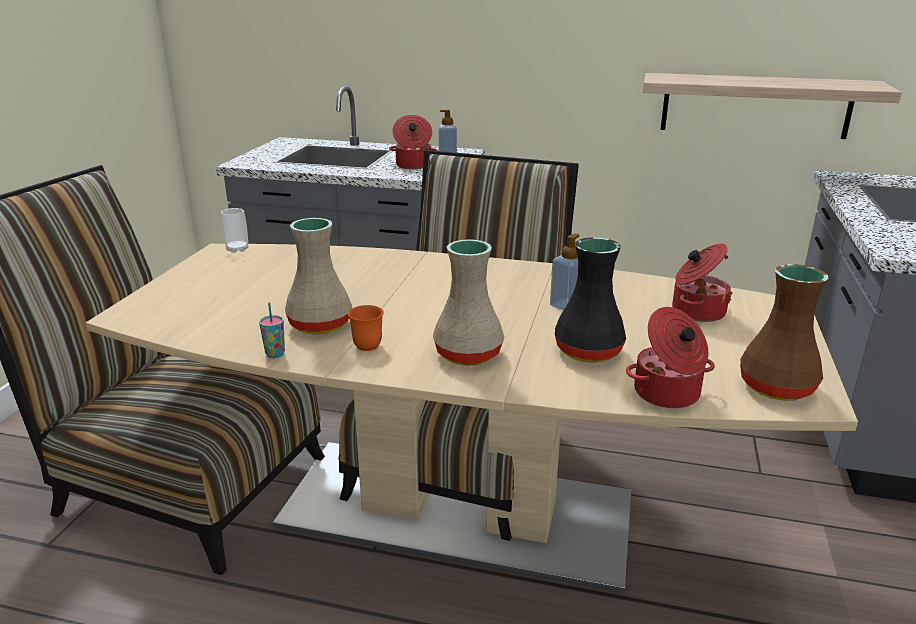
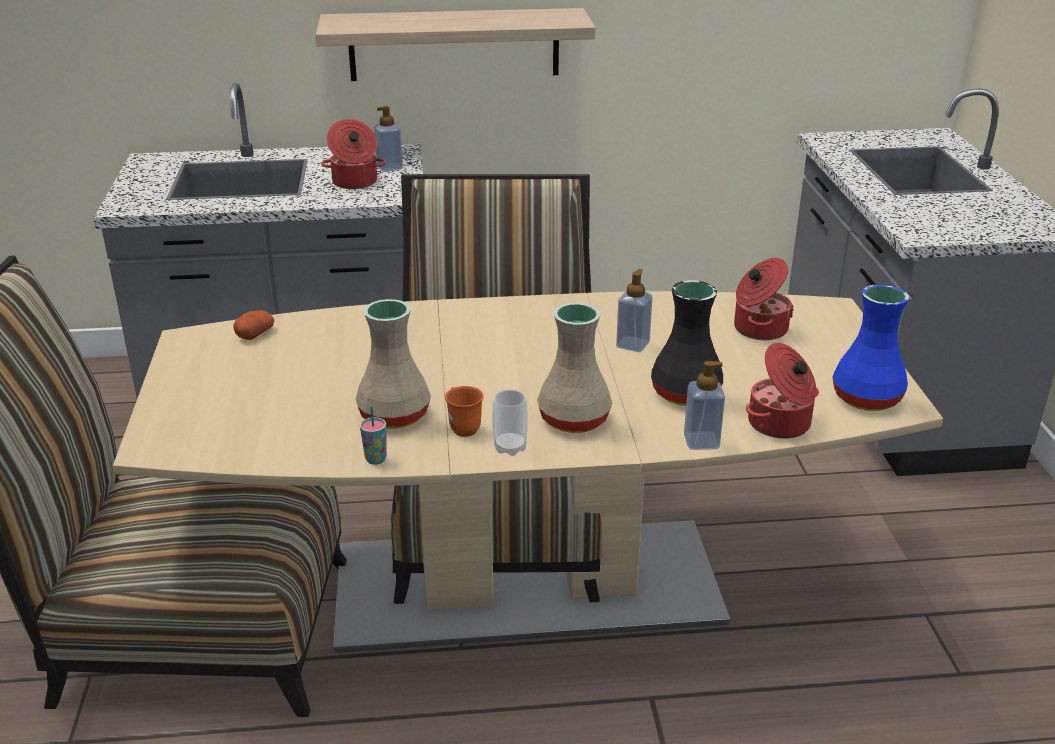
camera: 20 degrees left, 5 degrees up
cup [221,208,248,253] -> cup moved to [492,389,528,456]
shelf [643,73,902,139] -> shelf moved to [316,8,596,81]
brown vase [740,264,829,401] -> blue vase [832,285,909,411]
none -> potato [233,310,274,340]
none -> soap dispenser [684,361,725,450]

